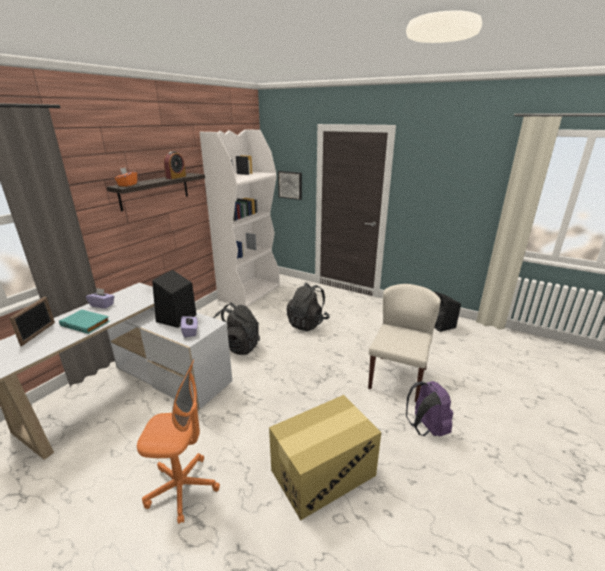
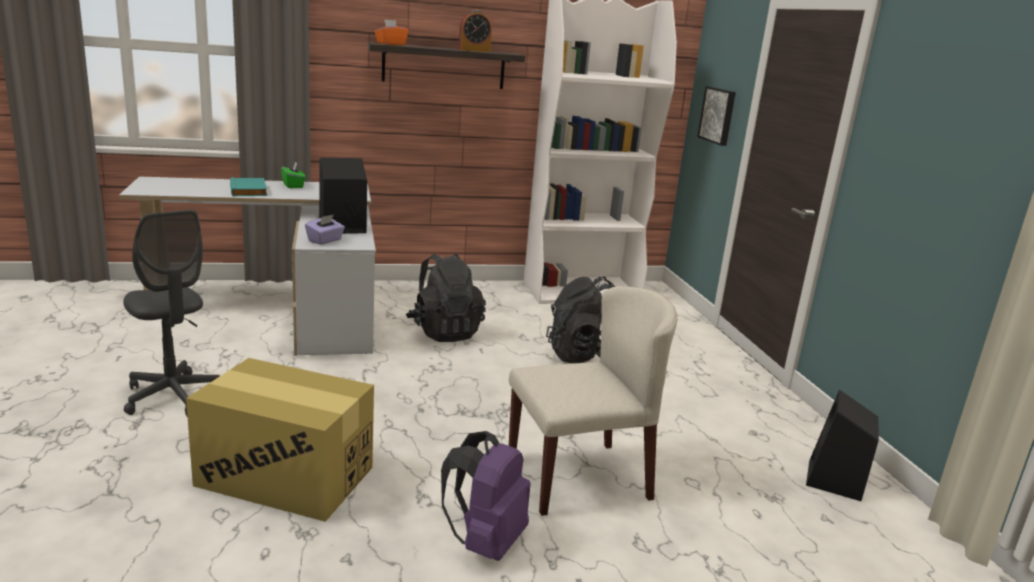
camera: 45 degrees right, 5 degrees down
picture frame [9,297,55,346] -> none
purple tissue box [86,288,115,309] -> green tissue box [281,161,306,188]
orange office chair [137,359,220,524] -> grey office chair [123,210,220,416]

